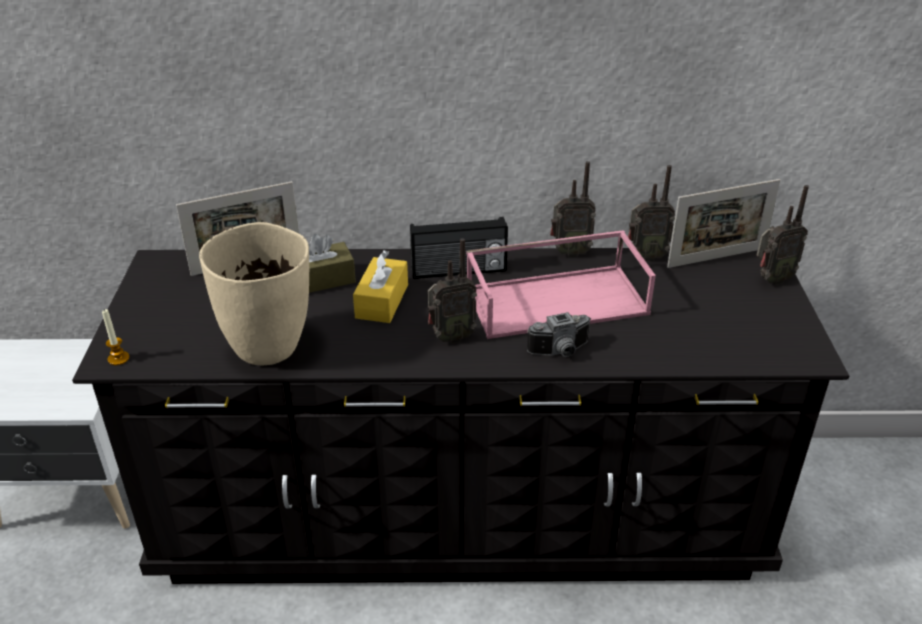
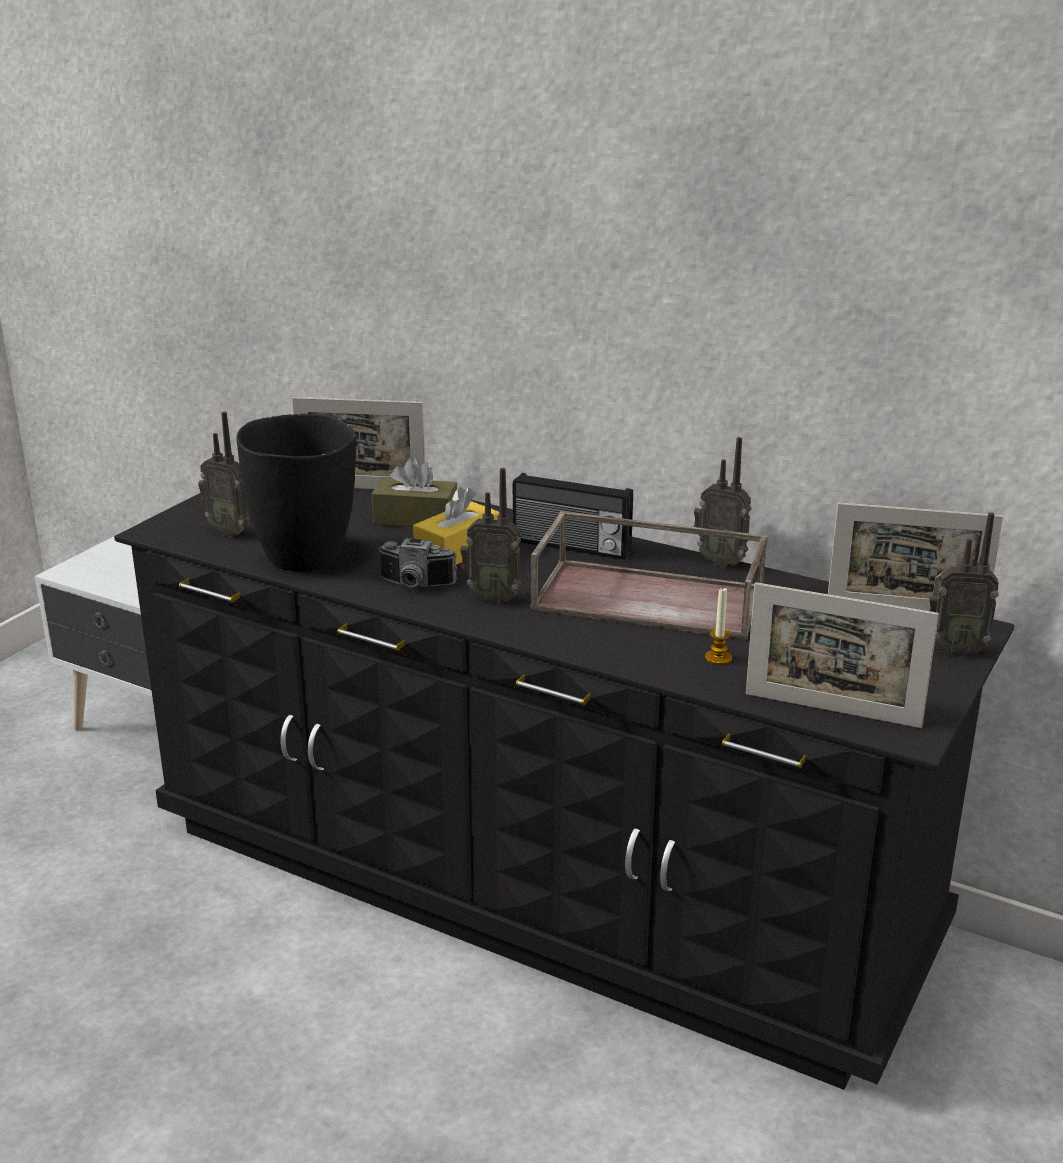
camera: 30 degrees right, 10 degrees down
candle [102,309,130,365] -> candle moved to [705,588,732,665]
beige vase [199,222,309,365] -> black vase [236,413,356,572]
pink tray [466,230,656,339] -> brown tray [530,511,768,640]
camera [527,312,591,357] -> camera moved to [378,538,457,587]
radio [628,165,675,261] -> radio moved to [198,411,250,537]
none -> picture frame [746,582,939,728]

